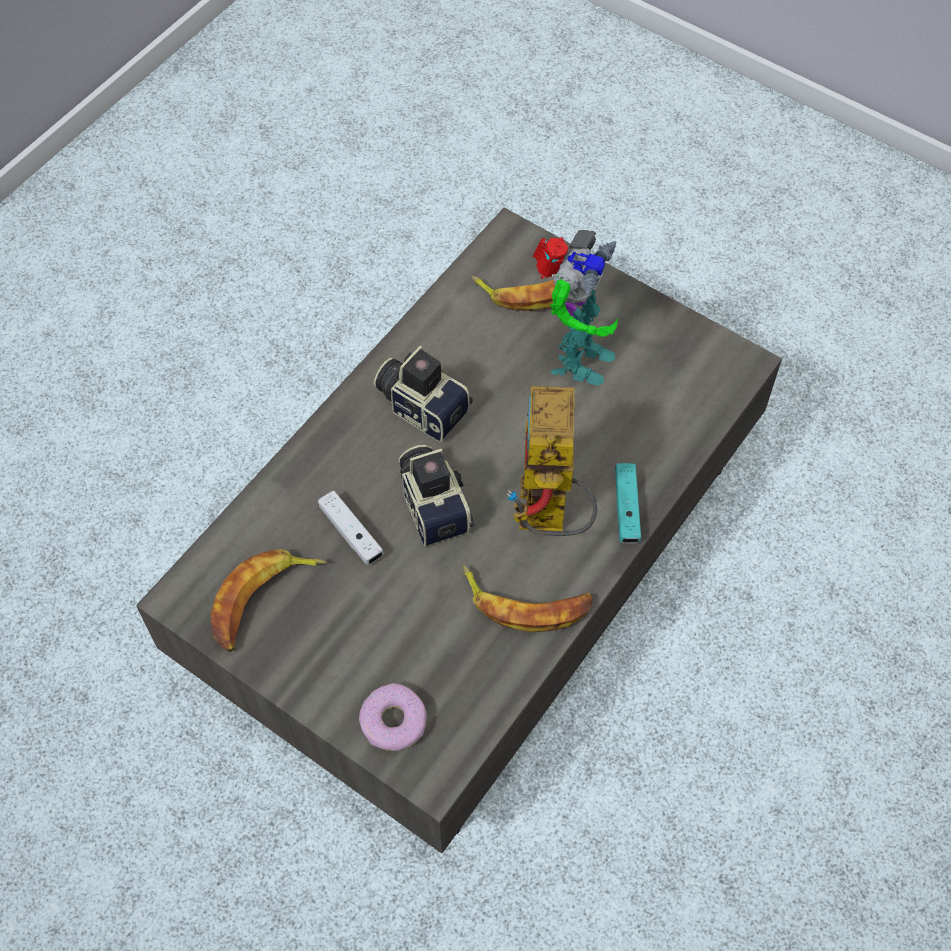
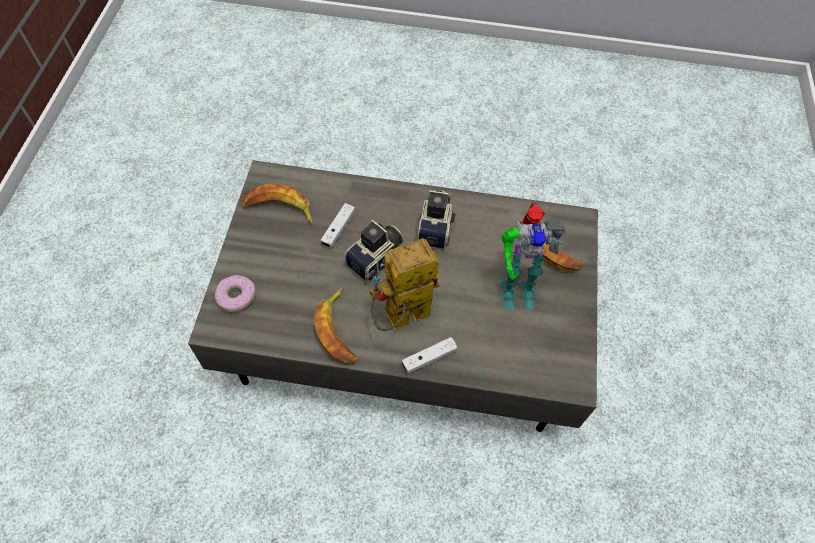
camera: 60 degrees right, 0 degrees up
turquoise game controller [615,463,641,543] -> white game controller [402,337,457,373]

